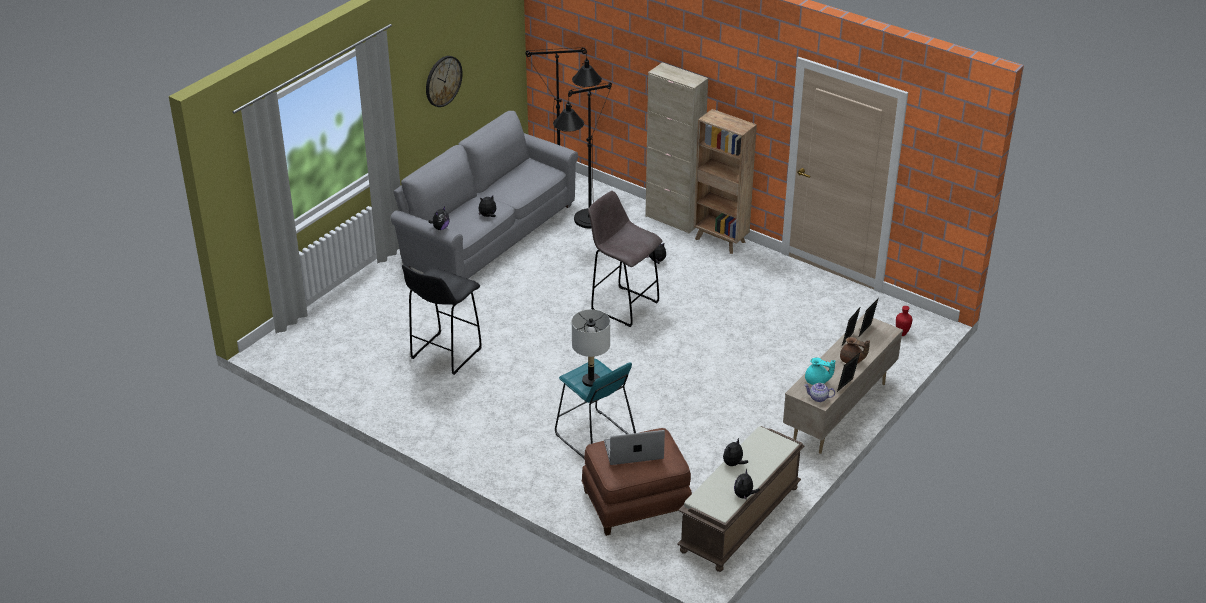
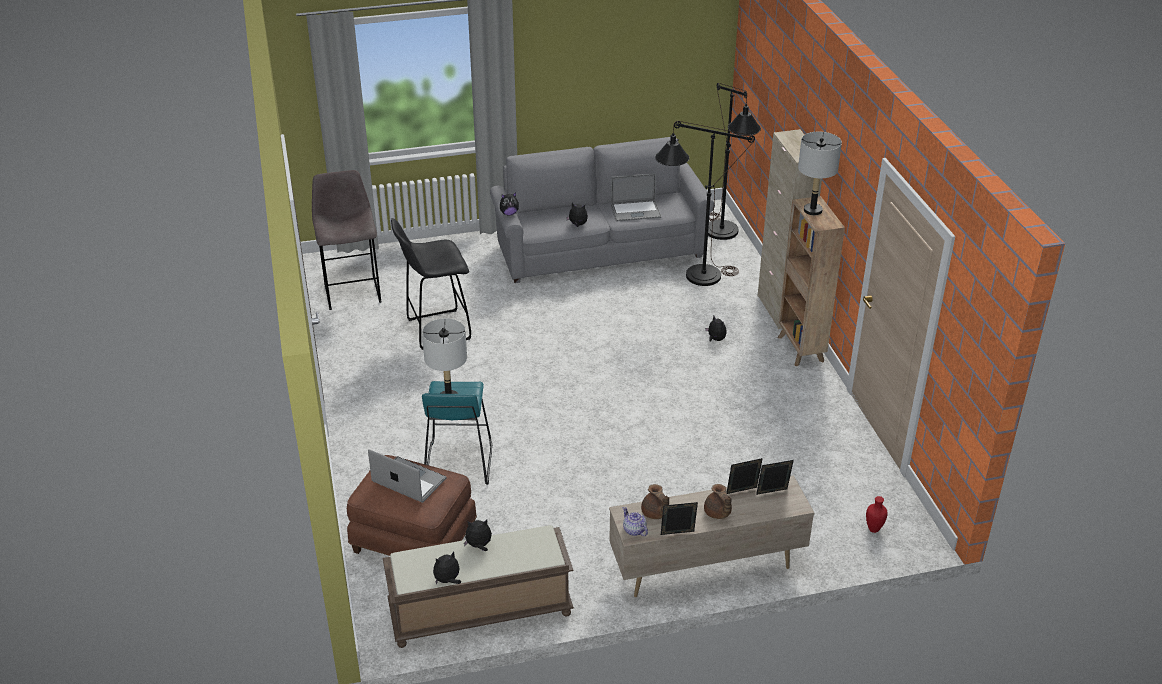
camera: 40 degrees right, 0 degrees up
wall clock [426,56,463,107] -> none
grey stool [588,191,662,327] -> grey stool moved to [312,170,382,310]
turquoise teapot [805,358,835,385] -> brown teapot [641,484,669,519]
none -> laptop [610,173,661,222]
none -> grey table lamp [798,132,842,215]

